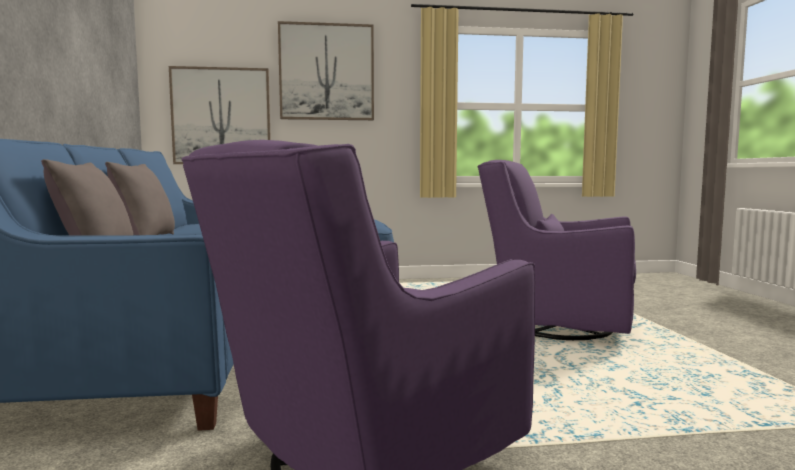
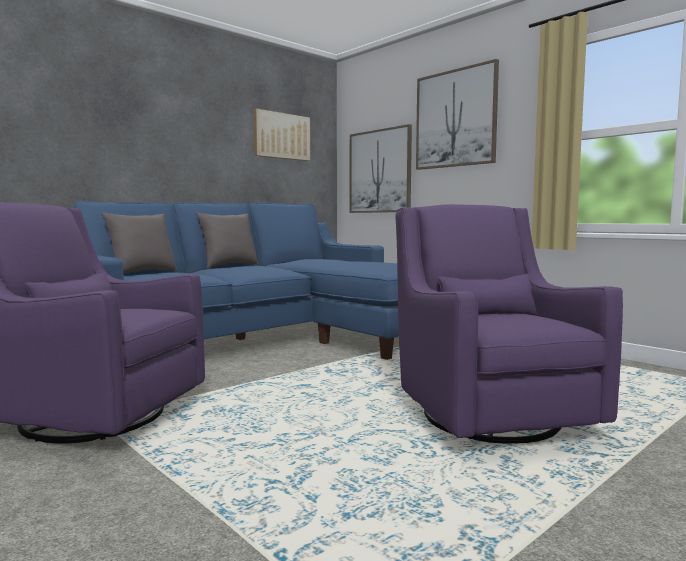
camera: 55 degrees right, 0 degrees up
none -> picture [254,109,310,161]

